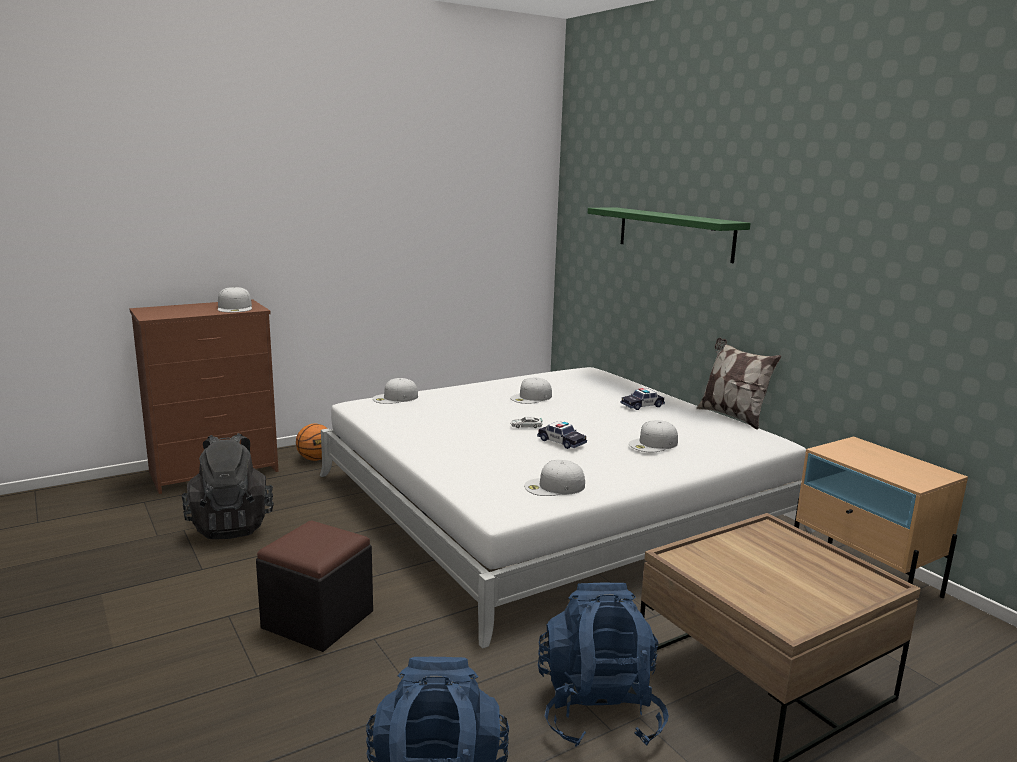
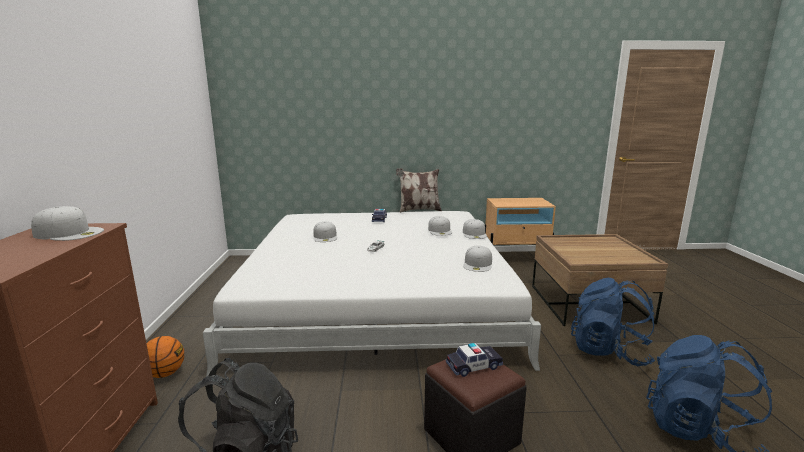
camera: 60 degrees left, 0 degrees up
white cap [373,378,418,404] -> white cap moved to [463,219,487,239]
toy car [537,421,587,449] -> toy car moved to [446,343,503,377]
green shelf [588,207,751,263] -> none

